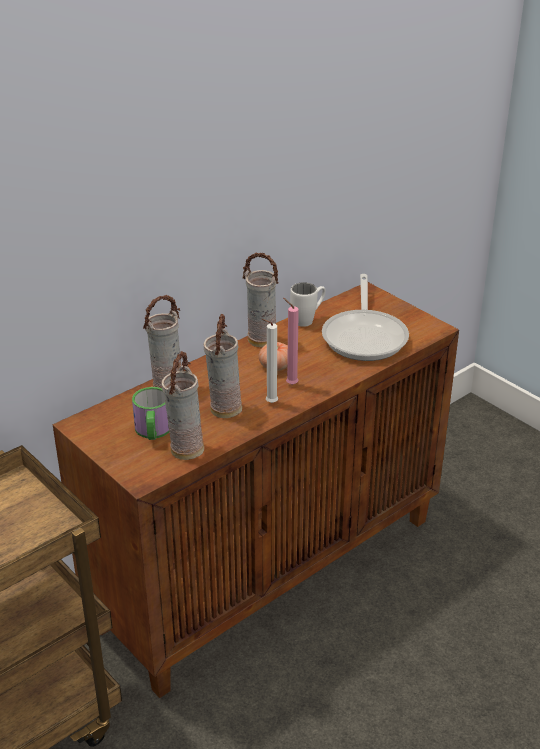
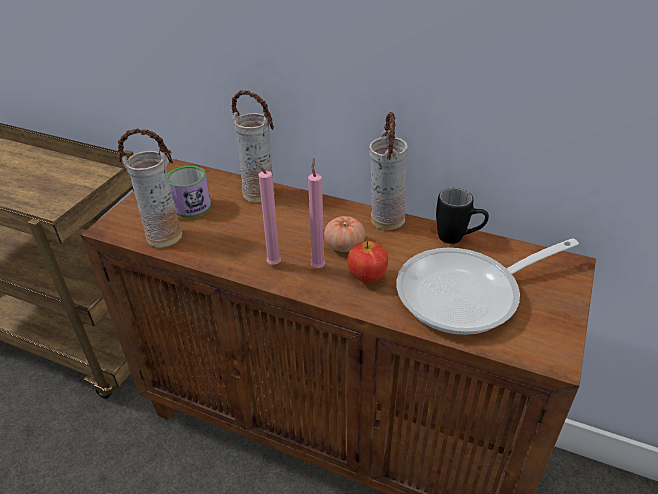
camera: 65 degrees right, 5 degrees up
vase [204,314,242,418] -> none
white candle [262,319,278,403] -> pink candle [254,158,281,265]
white mug [290,282,326,327] -> black mug [436,188,489,244]
none -> apple [347,241,388,284]

